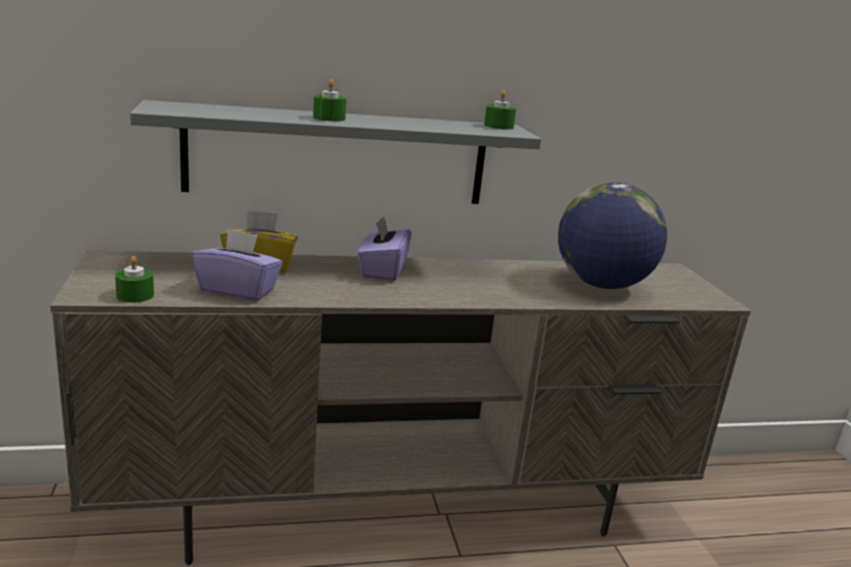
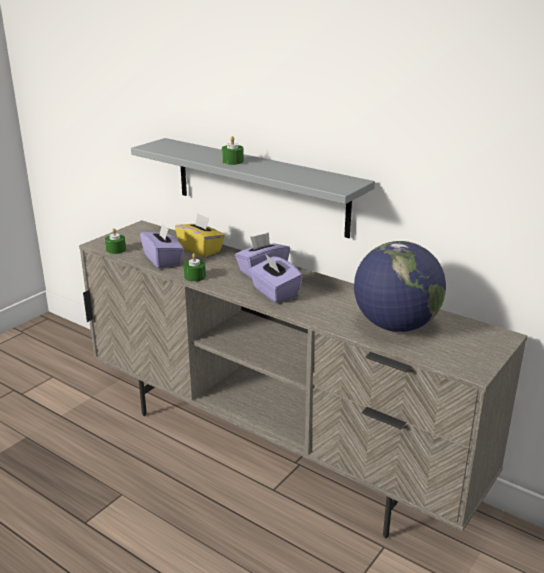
camera: 50 degrees right, 5 degrees up
green candle [484,90,516,130] -> green candle moved to [184,253,206,282]
none -> purple tissue box [249,254,303,303]

